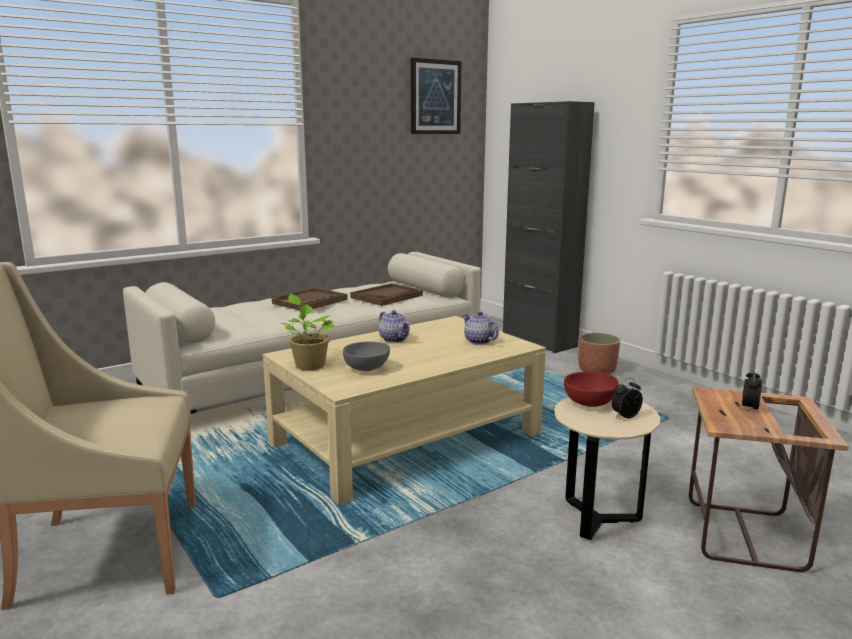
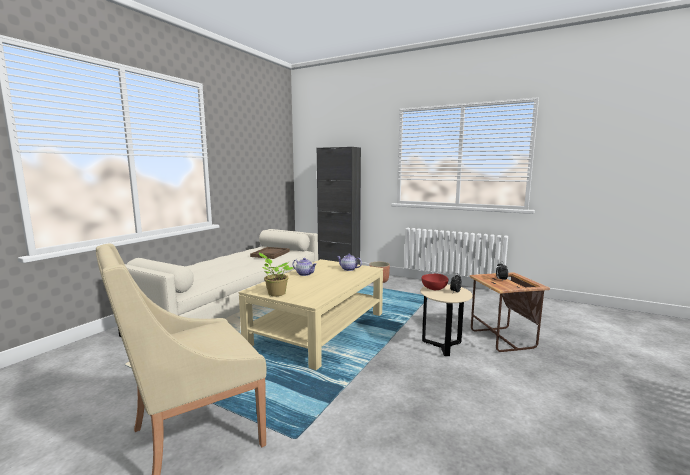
camera: 25 degrees left, 5 degrees down
brown tray [272,288,348,310] -> none
grey bowl [343,342,390,371] -> none
picture [411,58,461,134] -> none

